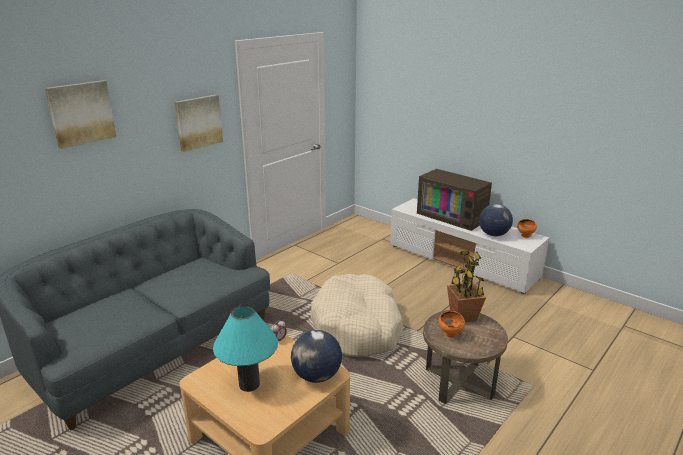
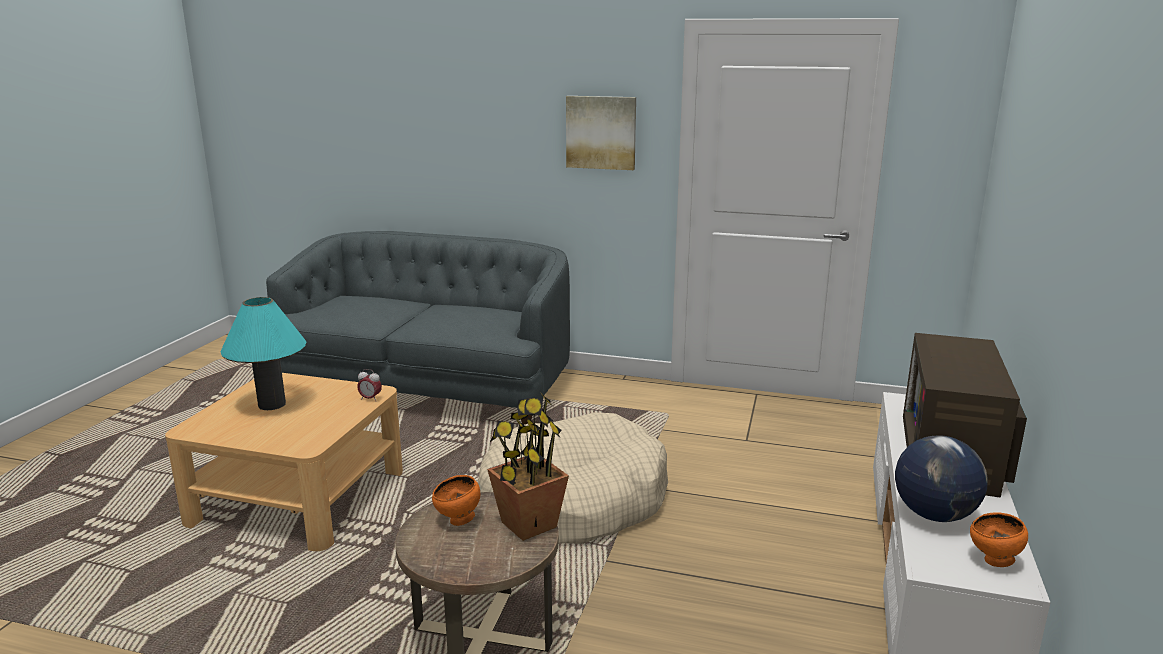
camera: 65 degrees right, 5 degrees down
picture [45,80,116,149] -> none
globe [291,330,342,383] -> none

